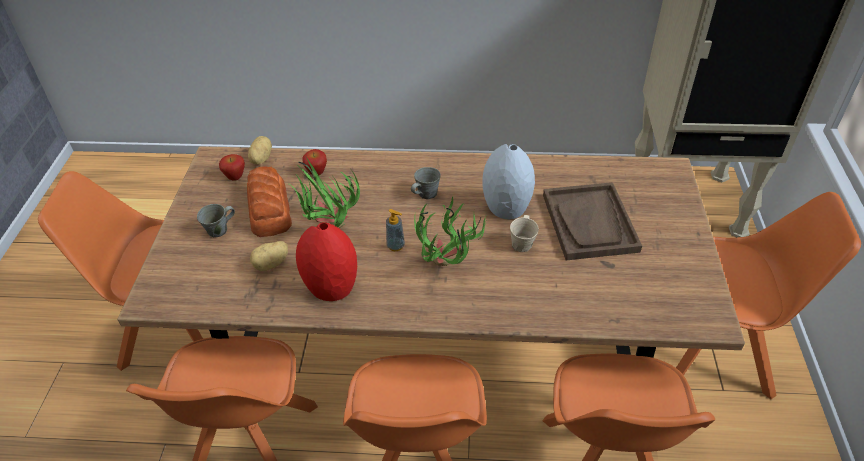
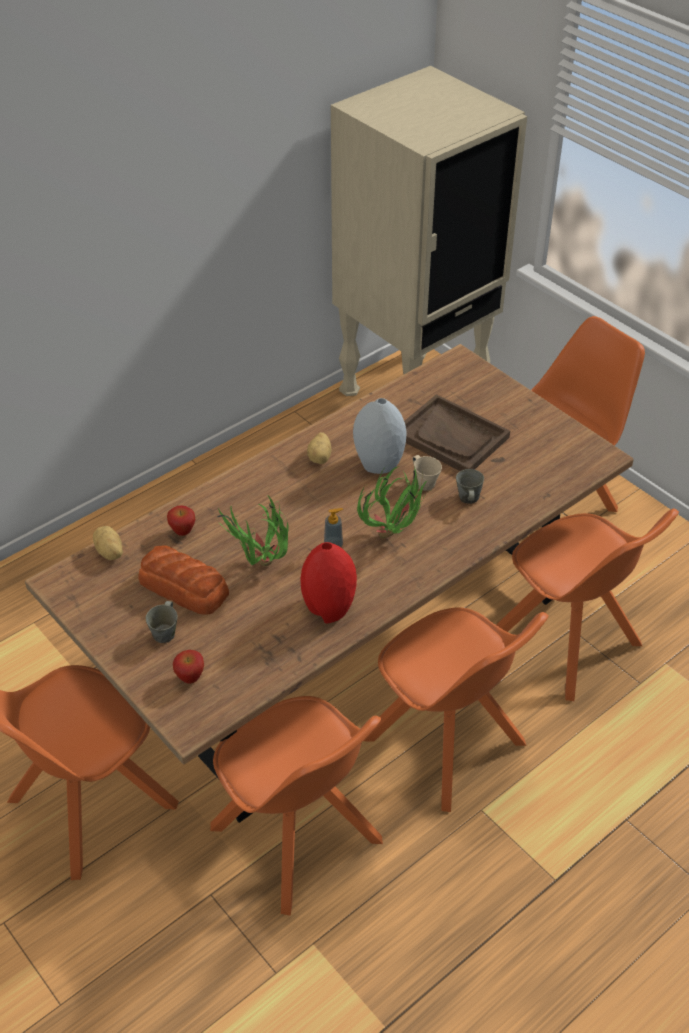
camera: 45 degrees left, 0 degrees up
apple [219,154,245,181] -> apple moved to [173,650,204,684]
potato [250,241,288,271] -> potato moved to [307,432,331,464]
grey mug [411,167,441,199] -> grey mug moved to [456,469,484,504]

